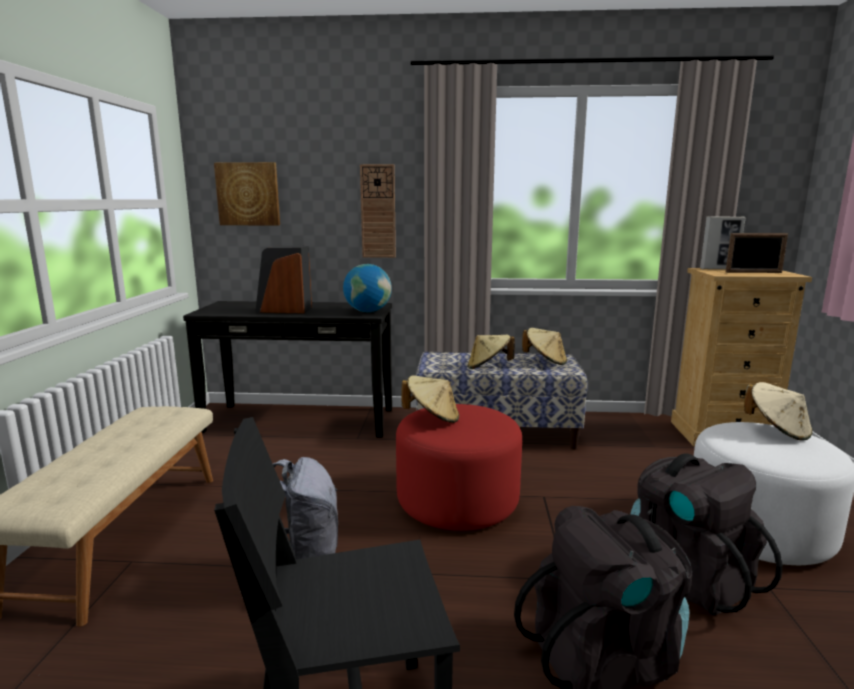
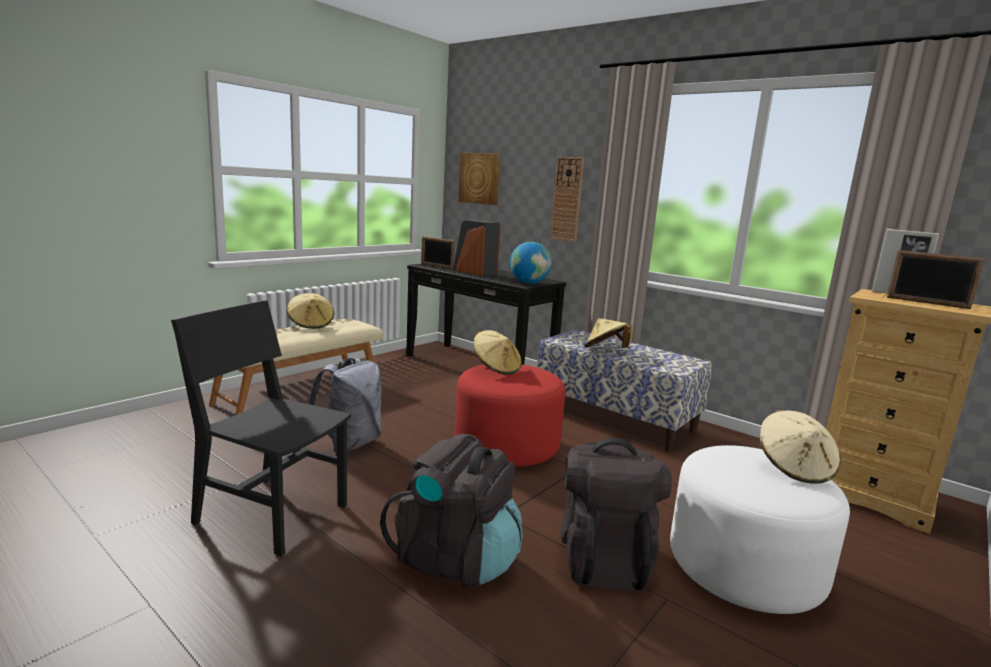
camera: 35 degrees right, 0 degrees up
beige hat [522,328,567,365] -> beige hat moved to [287,293,334,329]
none -> picture frame [421,236,455,269]

